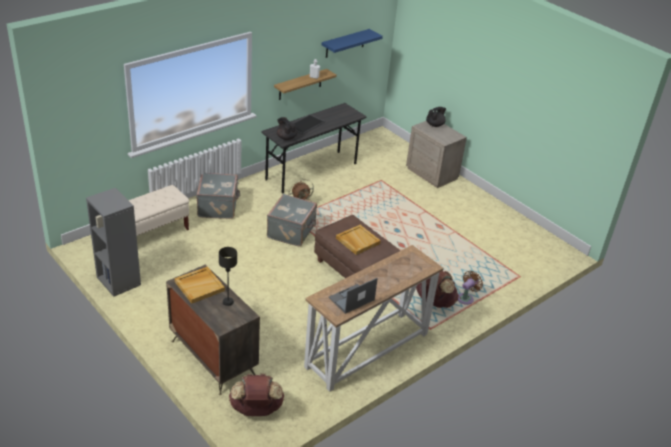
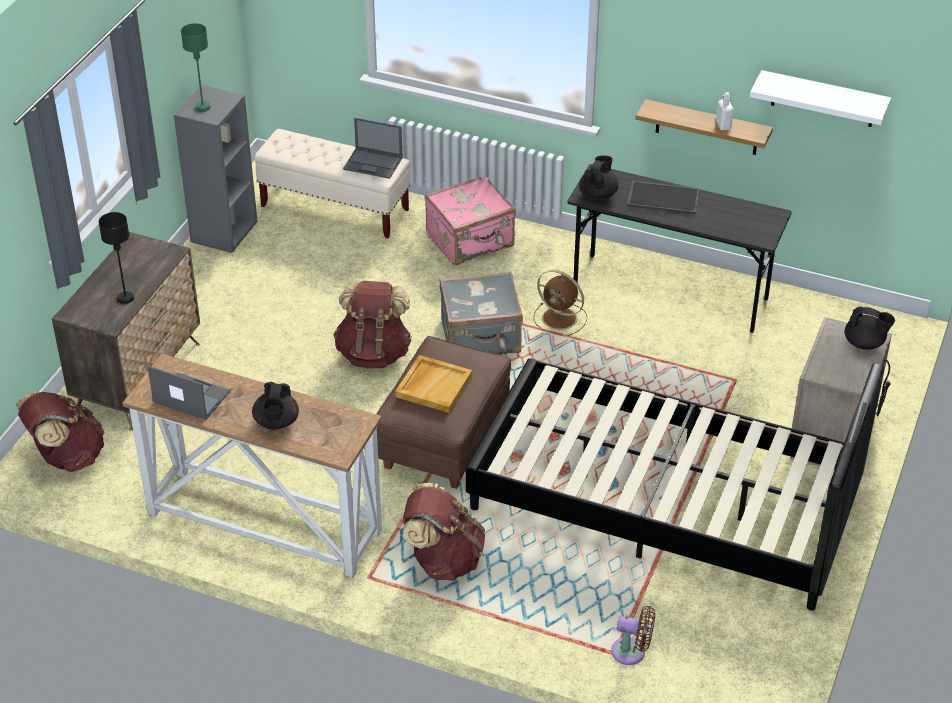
camera: 65 degrees right, 5 degrees up
beige tray [175,266,225,304] -> none
grey suitcase [196,173,240,219] -> pink suitcase [424,177,516,265]
blue shelf [322,29,383,58] -> white shelf [750,70,891,127]
brown fan [458,271,483,305] -> brown fan moved to [611,606,655,665]
none -> green table lamp [181,23,211,112]
none -> black teapot [252,382,299,430]
none -> brown backpack [333,281,412,369]
none -> laptop [343,117,403,179]
none -> black bed [466,359,884,611]

